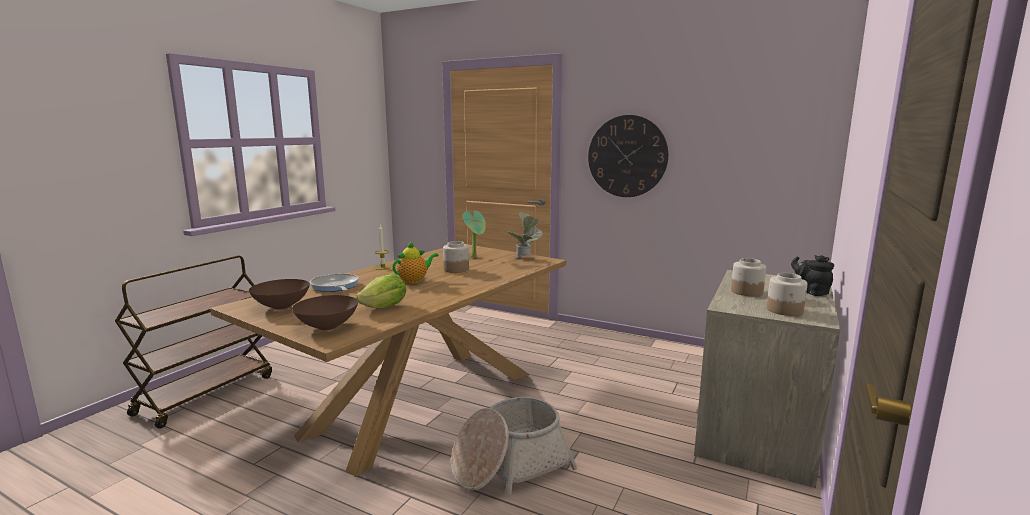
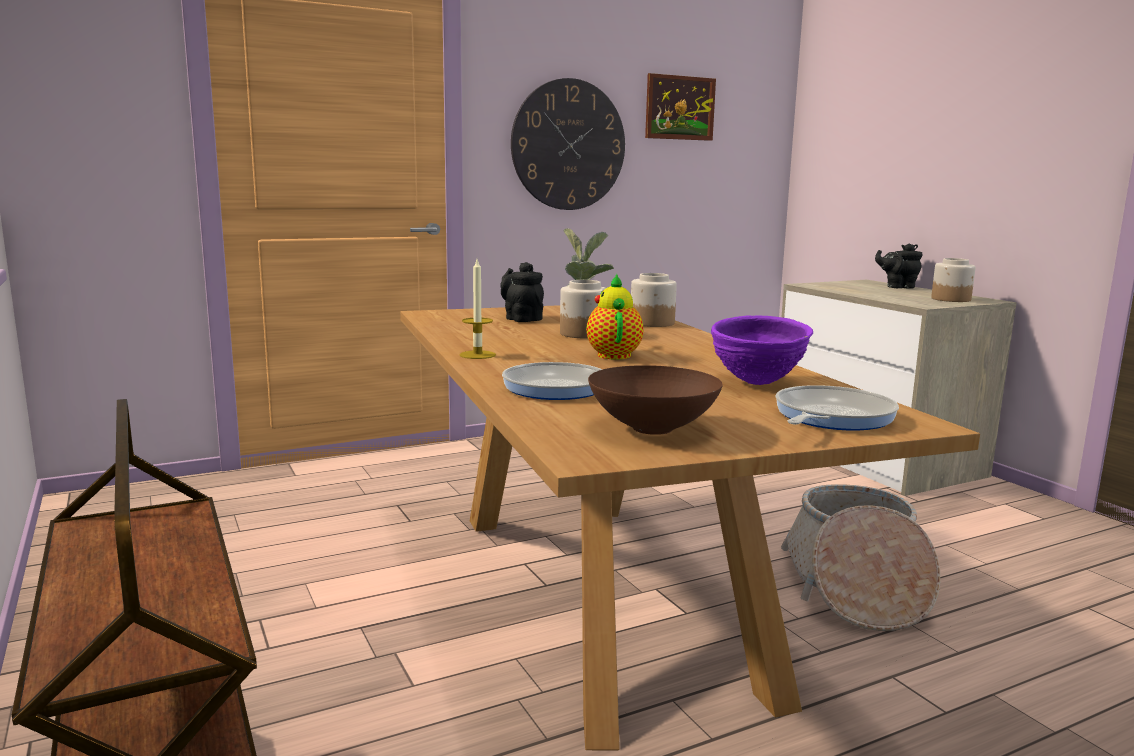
camera: 55 degrees left, 0 degrees up
brown bowl [292,295,358,330] -> frying pan [775,385,899,431]
lettuce [355,274,406,308] -> purple bowl [711,315,813,385]
potted plant [463,211,486,258] -> black teapot [500,262,544,322]
jar [731,258,766,297] -> jar moved to [631,273,677,327]
none -> picture [645,73,716,141]

